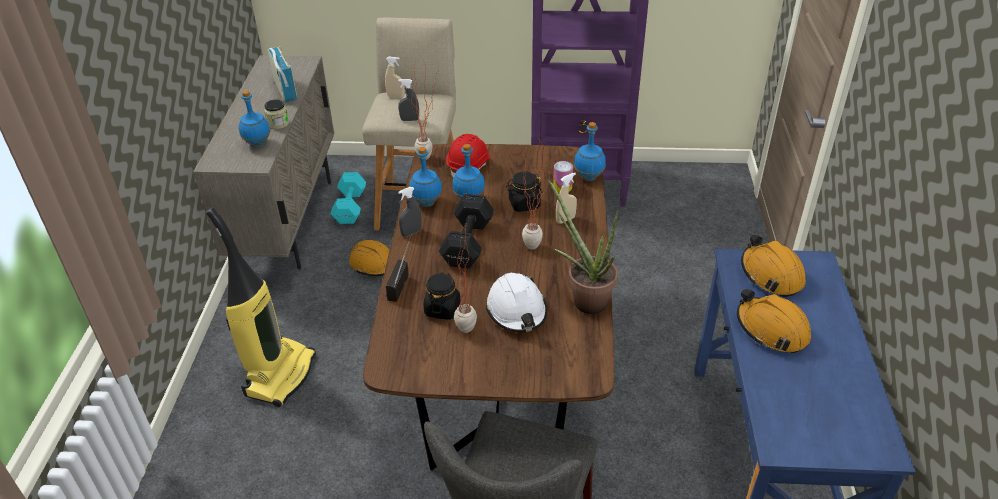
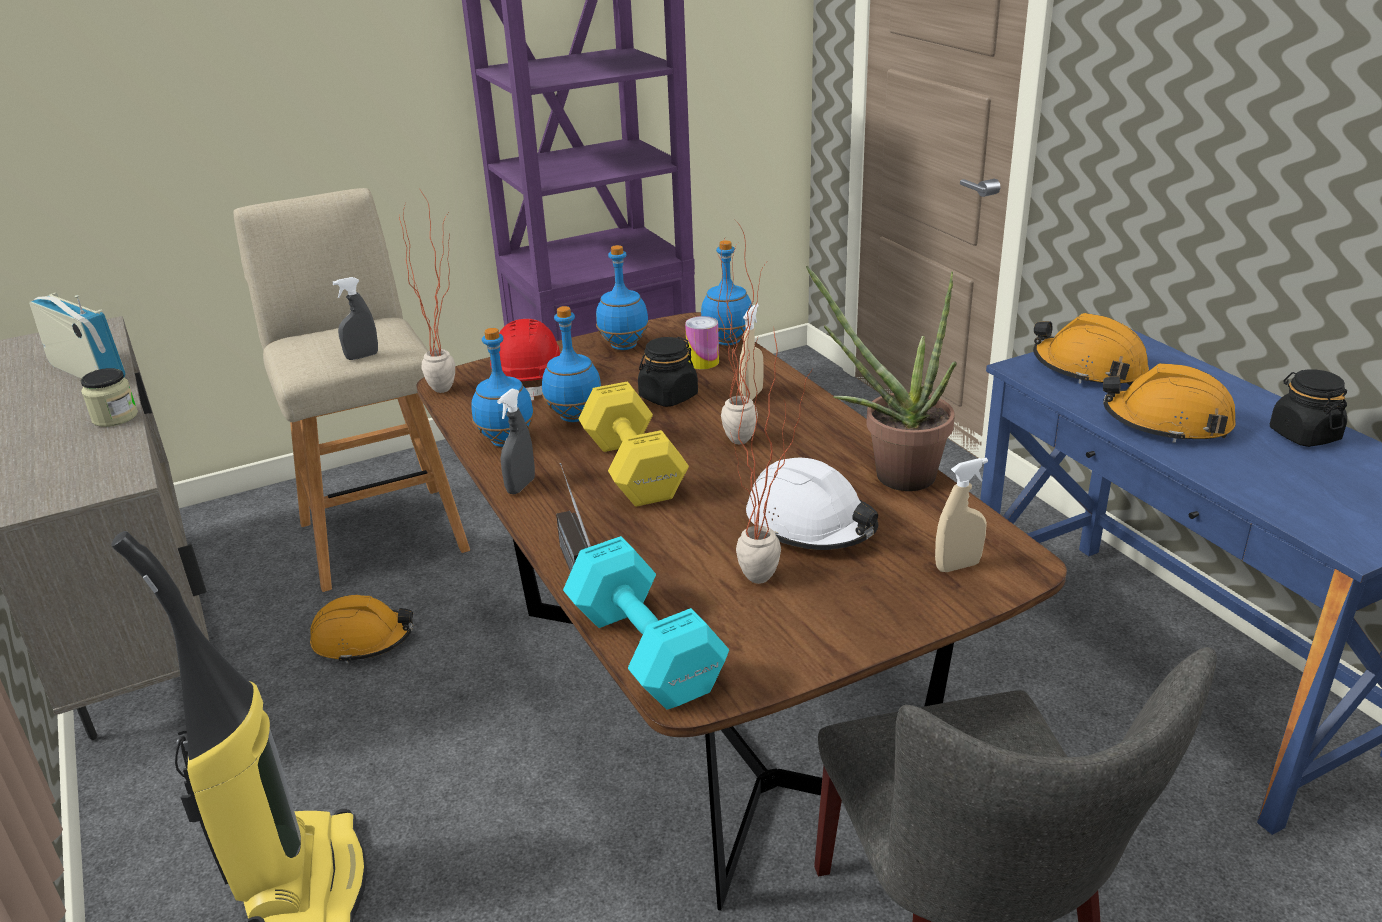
camera: 30 degrees left, 10 degrees down
blue bottle [239,91,270,147] -> blue bottle moved to [596,245,649,350]
turquoise dumbbell [331,172,366,224] -> turquoise dumbbell moved to [563,536,729,710]
beige spray bottle [385,57,405,98] -> beige spray bottle moved to [935,458,988,572]
black jar [424,272,461,320] -> black jar moved to [1270,369,1347,447]
black dumbbell [439,194,494,269] -> yellow dumbbell [579,381,689,507]

